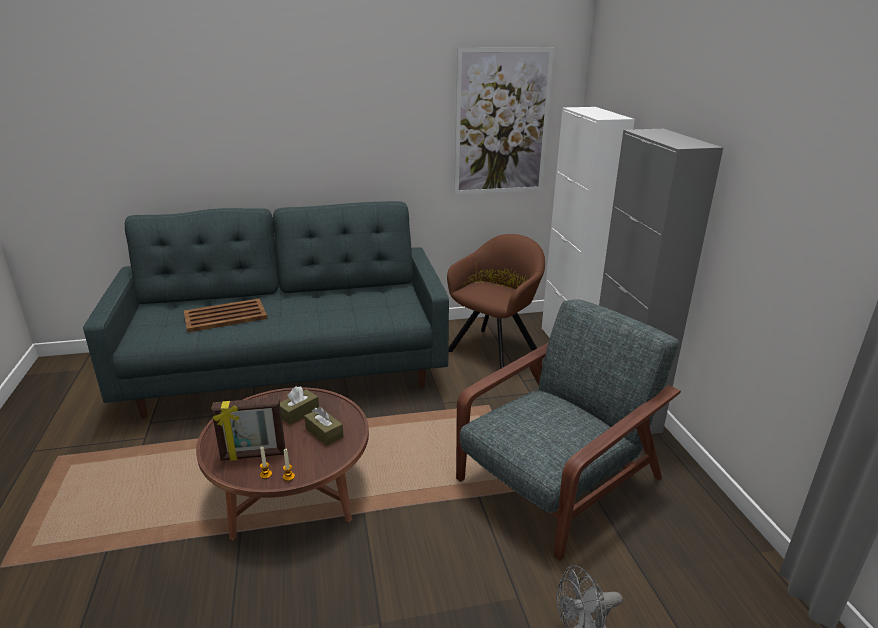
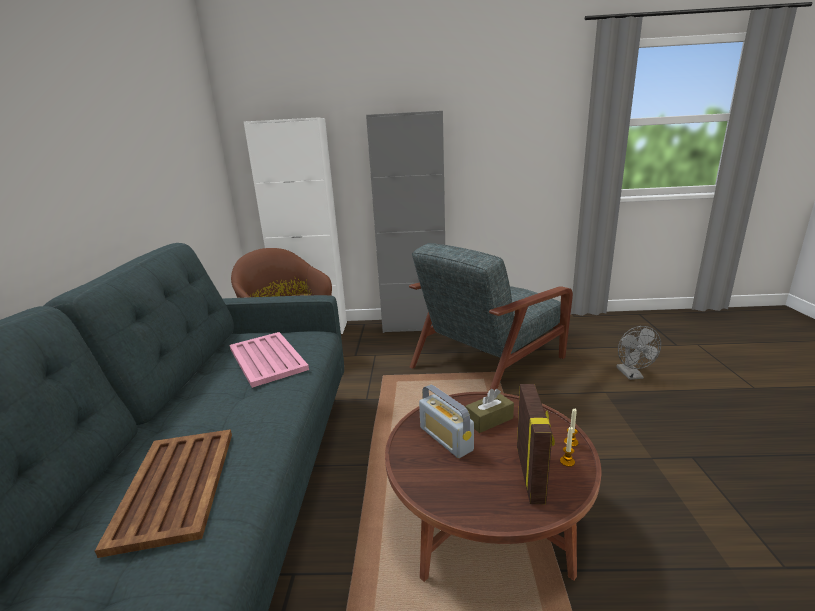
camera: 75 degrees left, 5 degrees down
brown tissue box [280,386,319,425] -> radio [419,385,474,458]
picture [454,47,554,194] -> none
grey armchair [456,299,681,561] -> grey armchair turned 105 degrees counterclockwise [409,243,573,391]
none -> pink tray [230,332,309,388]

